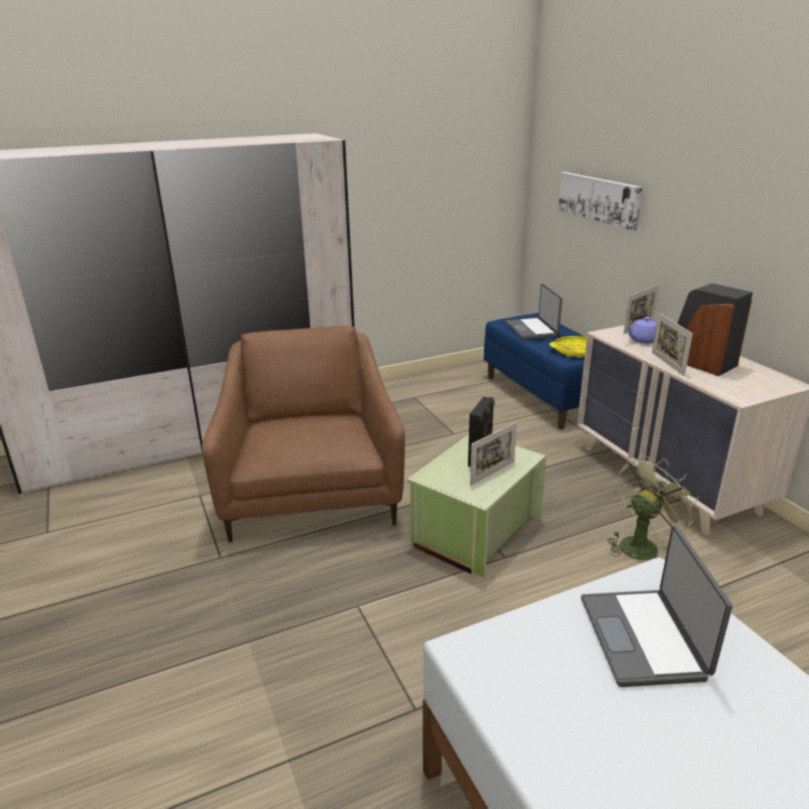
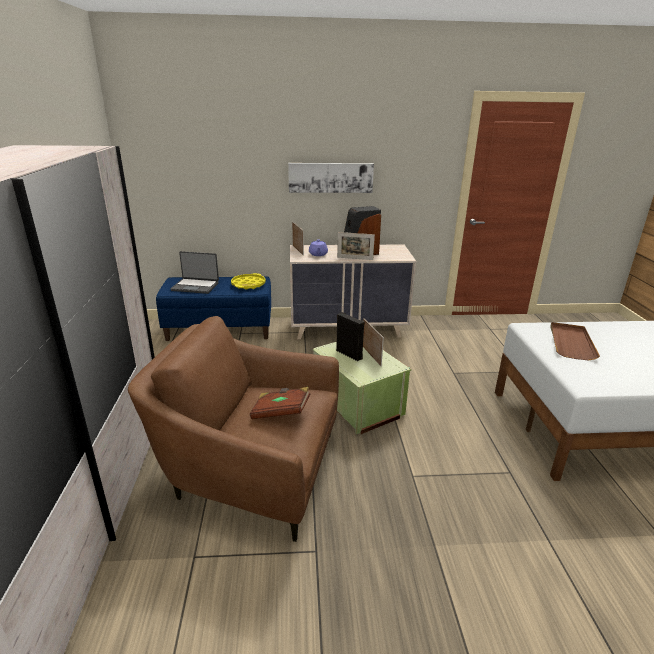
camera: 70 degrees left, 0 degrees up
picture [558,172,643,231] -> picture moved to [288,163,374,193]
laptop [581,525,732,687] -> brown tray [550,322,600,360]
green fan [607,455,699,560] -> none
none -> brown book [250,387,310,419]

